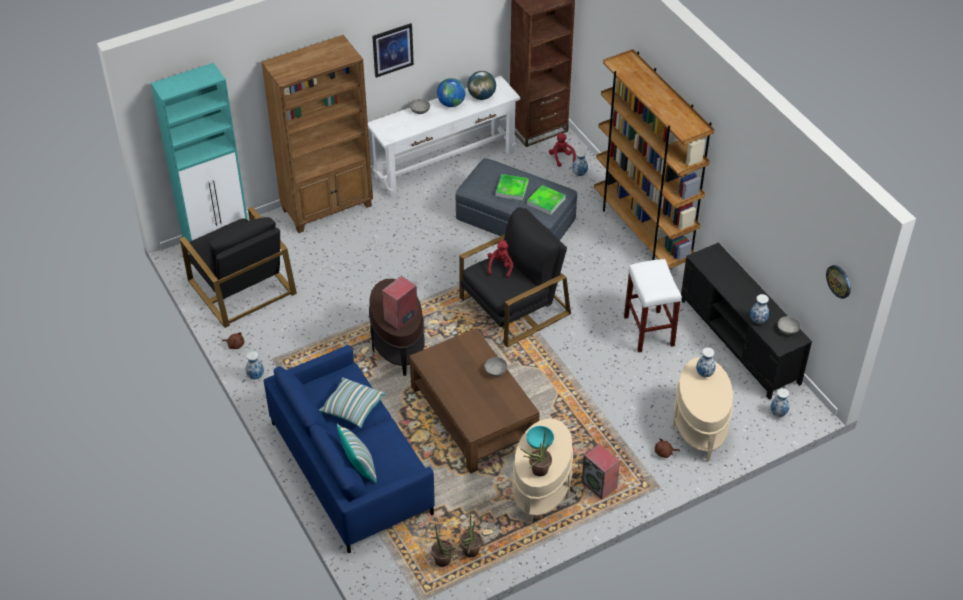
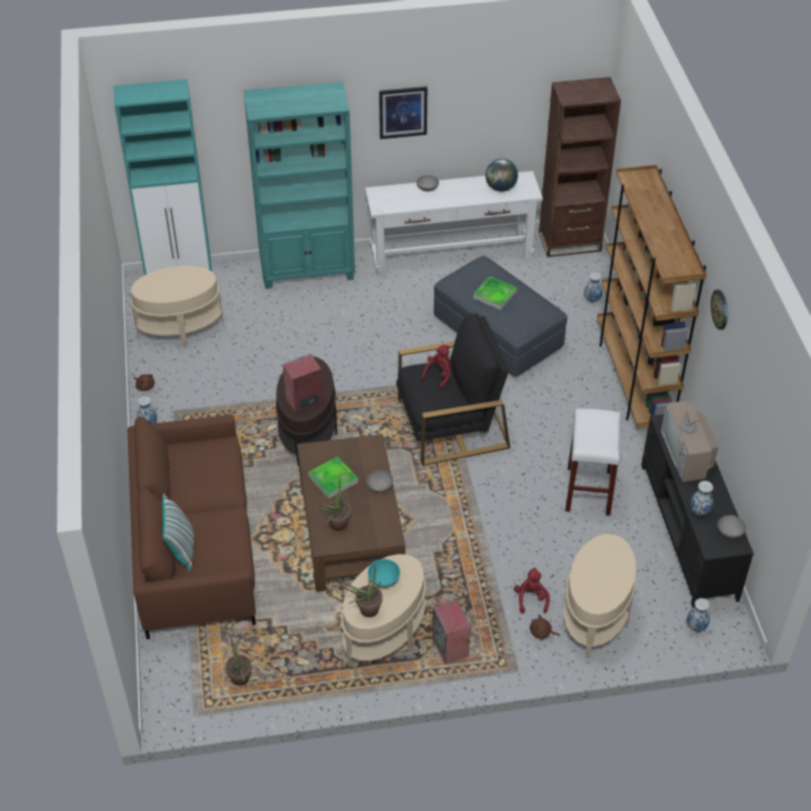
camera: 20 degrees right, 0 degrees up
black armchair [180,206,297,328] -> beige side table [131,266,223,347]
brown bookcase [261,35,373,233] -> turquoise bookcase [243,81,355,289]
blue sofa [264,345,435,553] -> brown sofa [128,414,256,639]
pillow [319,377,386,428] -> none
globe [437,78,466,107] -> none
potted plant [460,511,482,557] -> potted plant moved to [315,476,351,531]
tray [527,185,566,215] -> tray moved to [308,456,358,499]
red plush toy [549,133,576,167] -> red plush toy moved to [514,568,550,614]
vase [696,348,715,377] -> none
wall clock [826,265,851,299] -> wall clock moved to [711,290,728,330]
none -> television [661,386,718,482]

